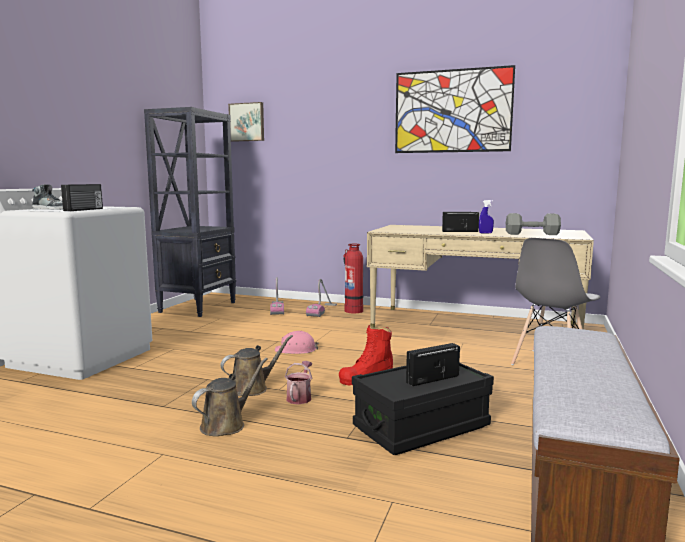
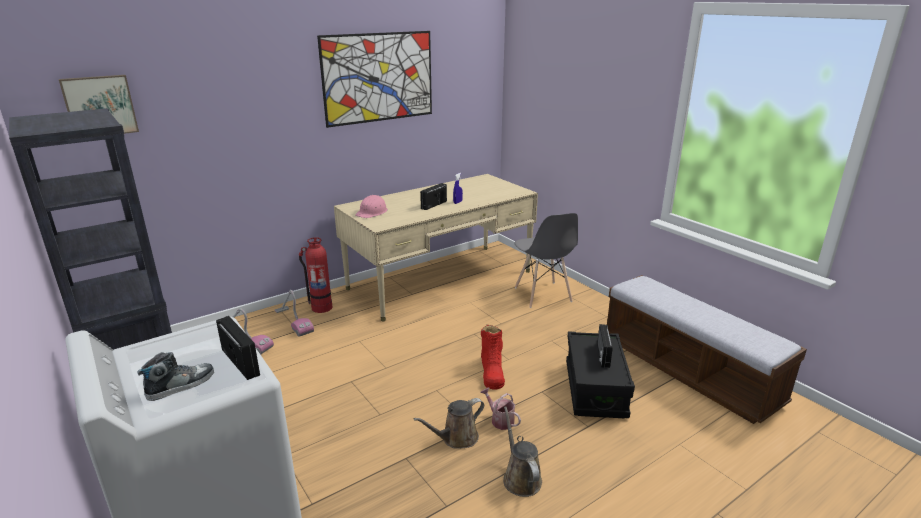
camera: 55 degrees left, 15 degrees up
brown watering can [220,335,293,396] -> brown watering can turned 120 degrees counterclockwise [414,398,484,449]
pink hard hat [275,331,319,354] -> pink hard hat moved to [355,195,388,218]
grey dumbbell [506,213,561,235] -> none

